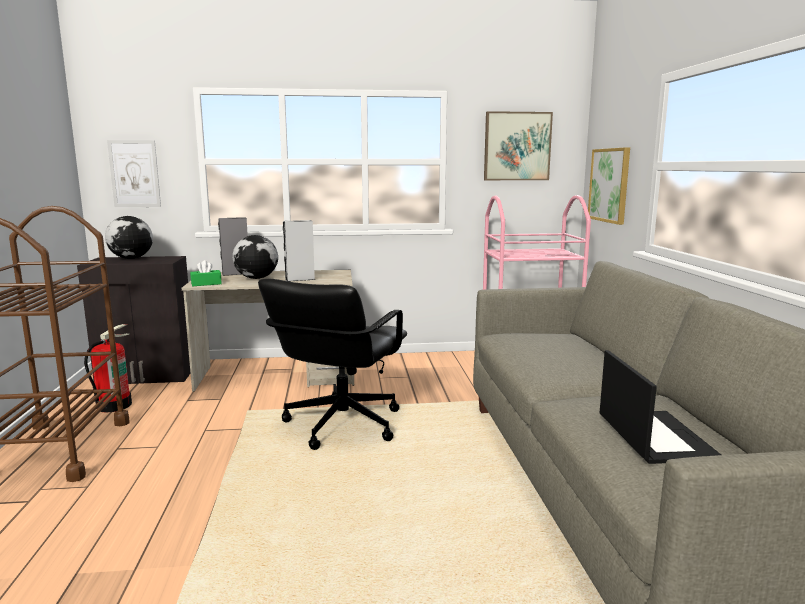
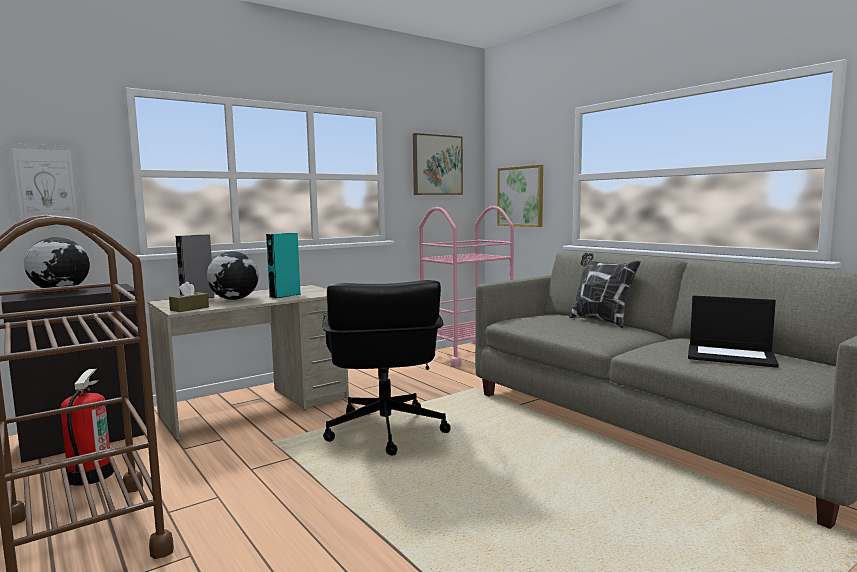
camera: 30 degrees left, 5 degrees down
green tissue box [190,260,222,286] -> brown tissue box [169,281,209,312]
grey speaker [283,220,315,281] -> turquoise speaker [266,233,301,298]
laptop [600,350,721,464] -> laptop turned 150 degrees clockwise [688,295,779,368]
none -> pillow [569,253,641,328]

